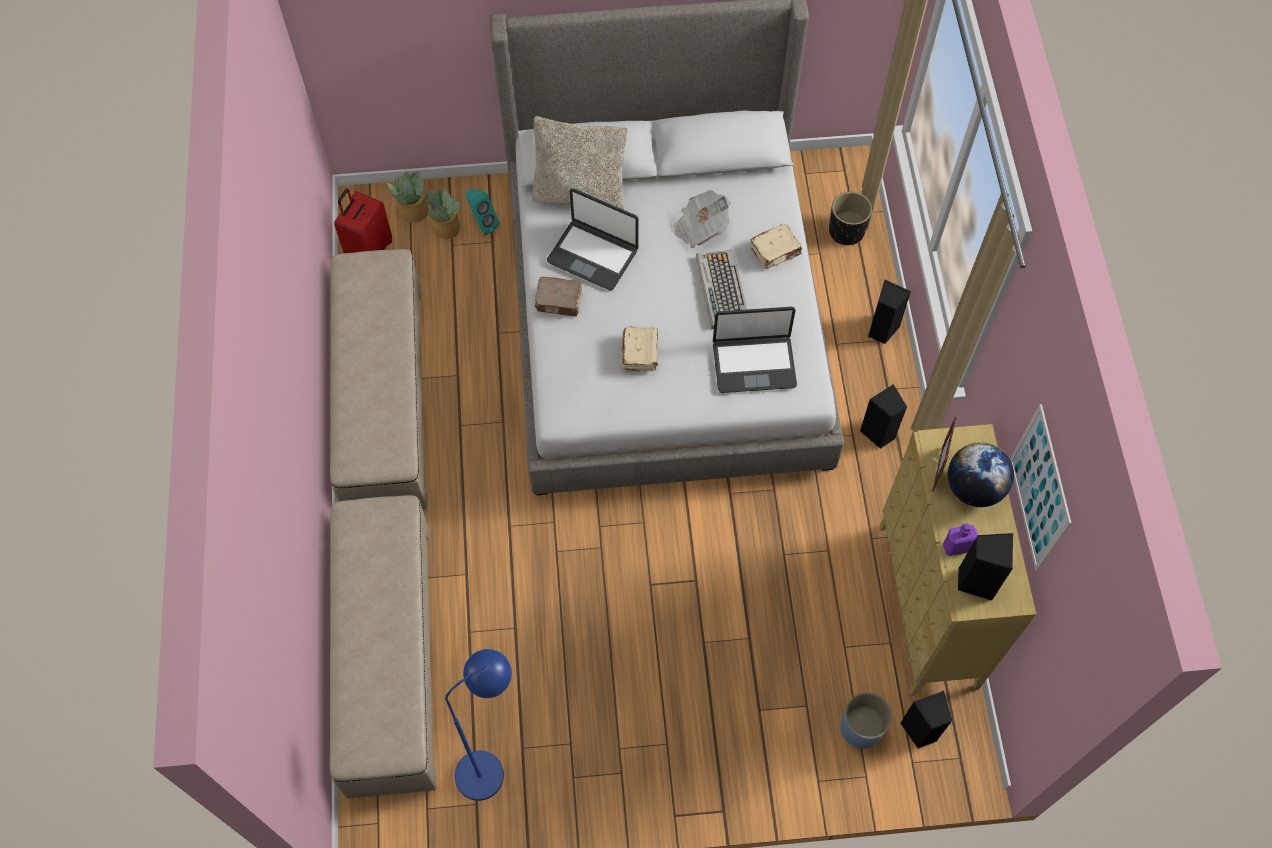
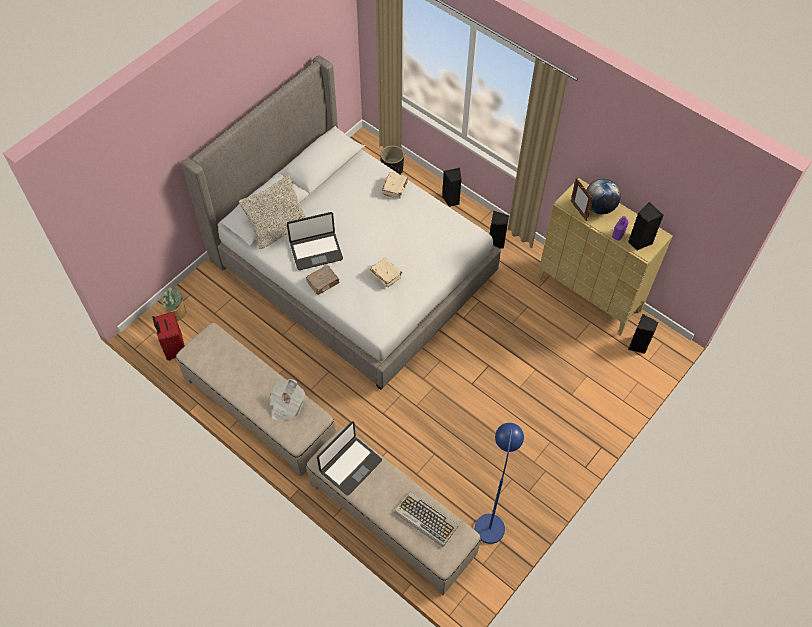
camera: 45 degrees left, 5 degrees down
potted plant [426,188,460,239] -> none
turquoise speaker [466,189,500,236] -> none
newspaper [671,190,730,249] -> newspaper moved to [270,379,306,420]
keyboard [696,250,747,329] -> keyboard moved to [394,492,459,547]
laptop [713,307,797,393] -> laptop moved to [317,421,382,496]
blue planter [840,692,892,749] -> none
picture [1010,404,1071,571] -> none

